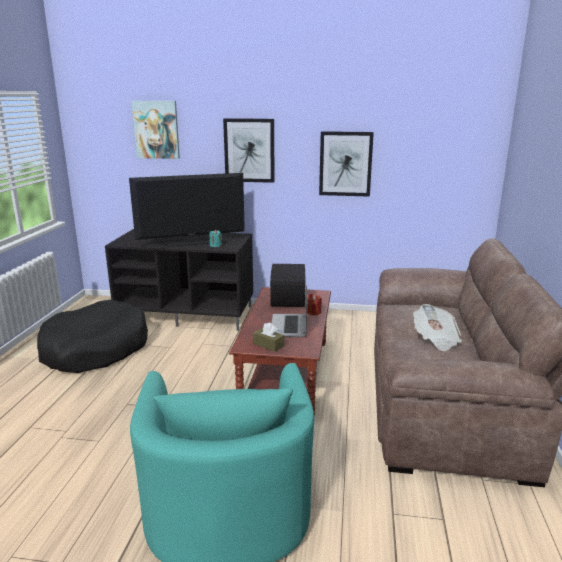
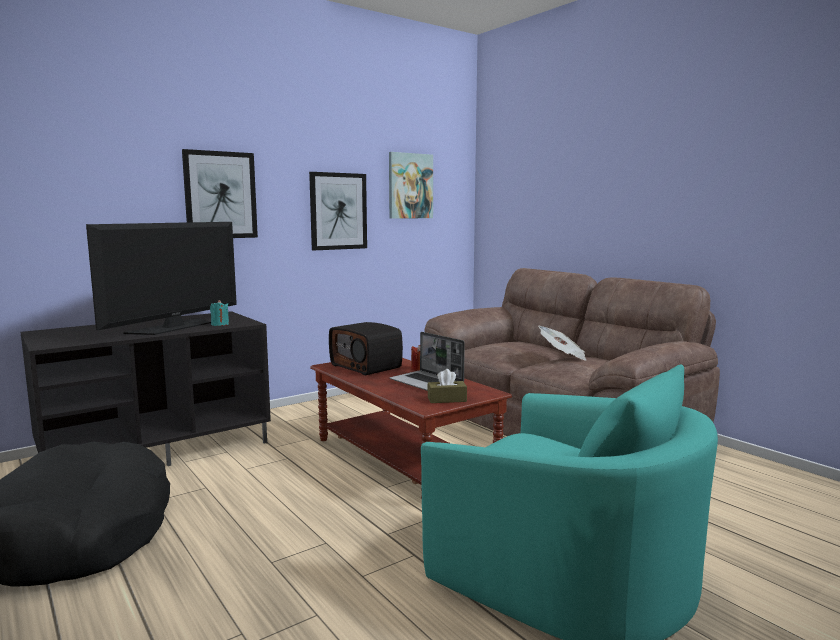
camera: 45 degrees left, 10 degrees down
picture [131,101,180,159] -> picture moved to [389,152,433,219]

